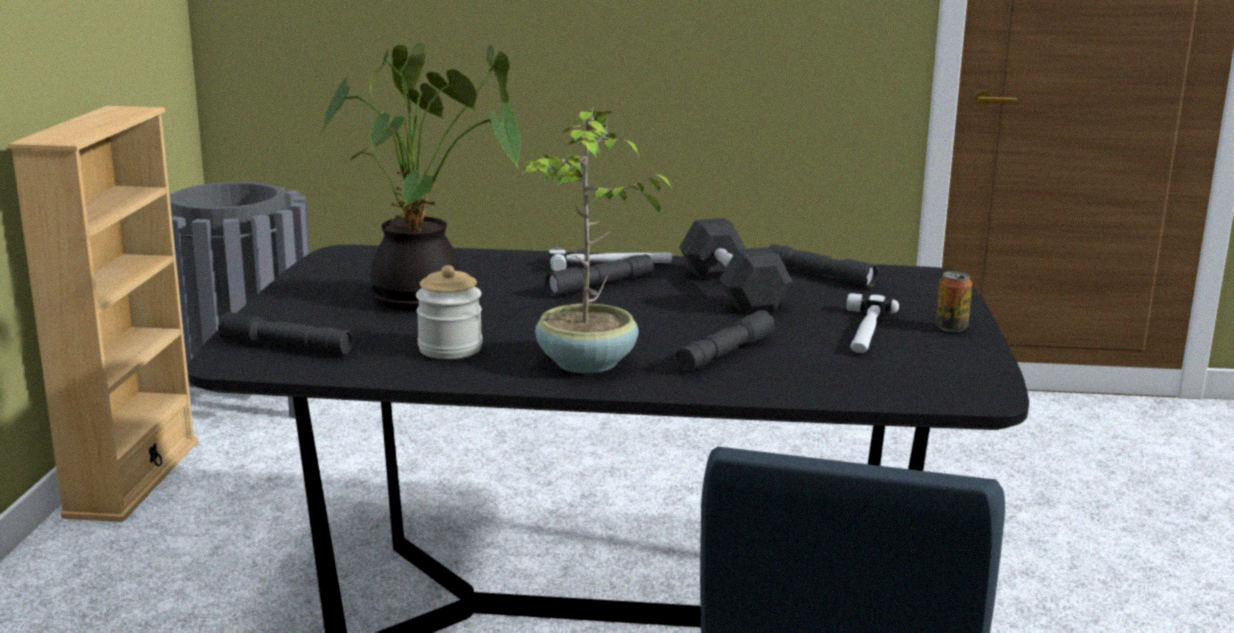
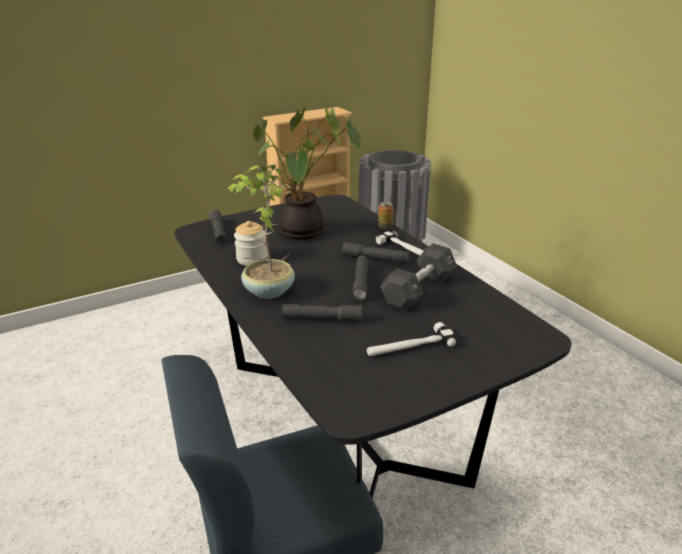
camera: 55 degrees right, 10 degrees up
grey flashlight [769,244,879,288] -> grey flashlight moved to [352,255,369,302]
can [936,271,972,332] -> can moved to [378,201,393,229]

